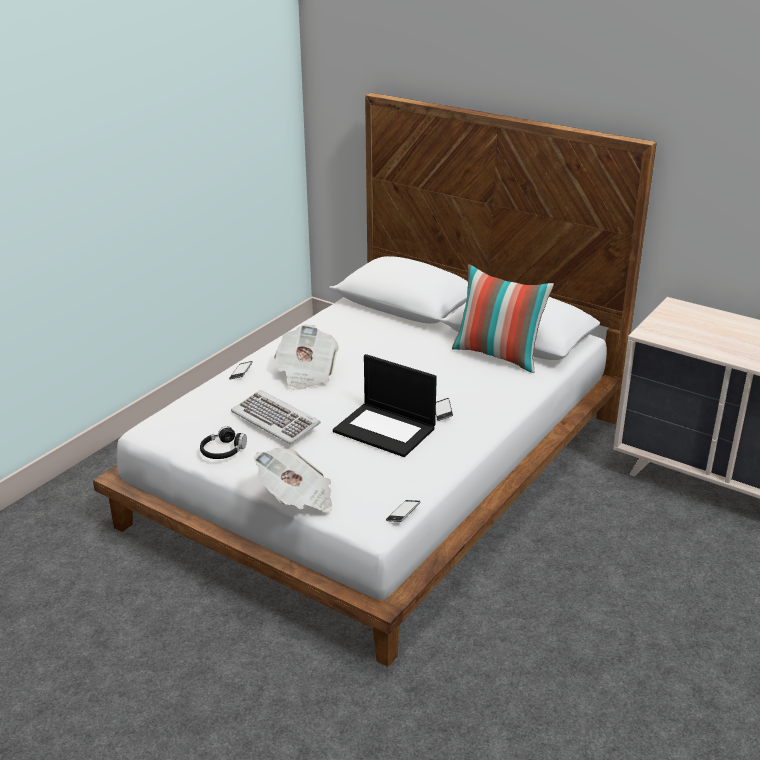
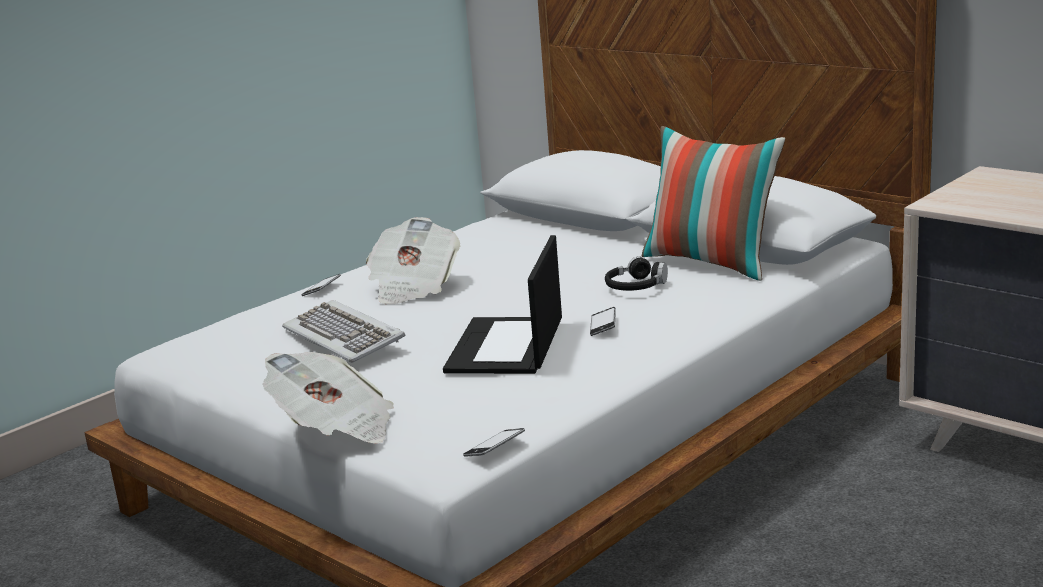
camera: 10 degrees right, 10 degrees down
black headphones [200,426,247,459] -> black headphones moved to [605,257,668,291]
laptop [333,354,437,457] -> laptop turned 60 degrees clockwise [443,235,562,374]

